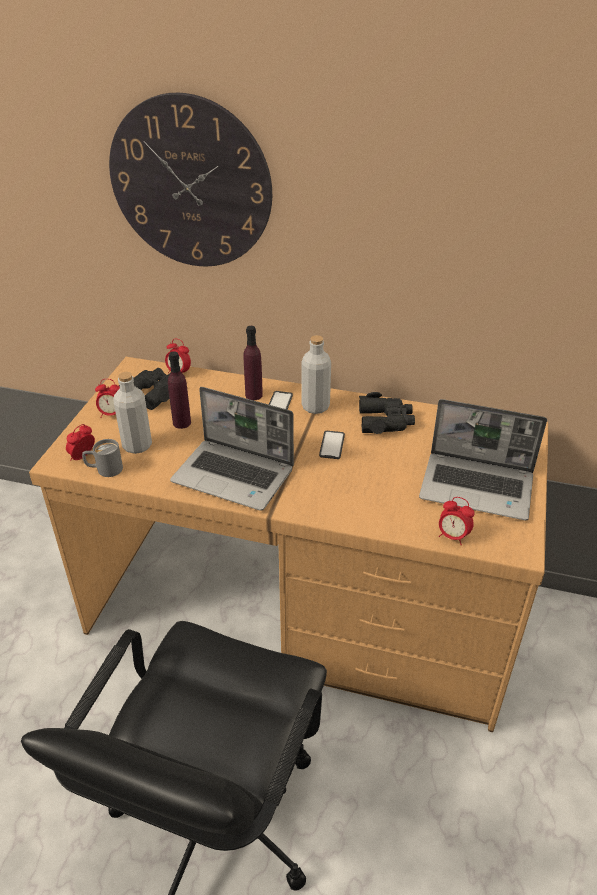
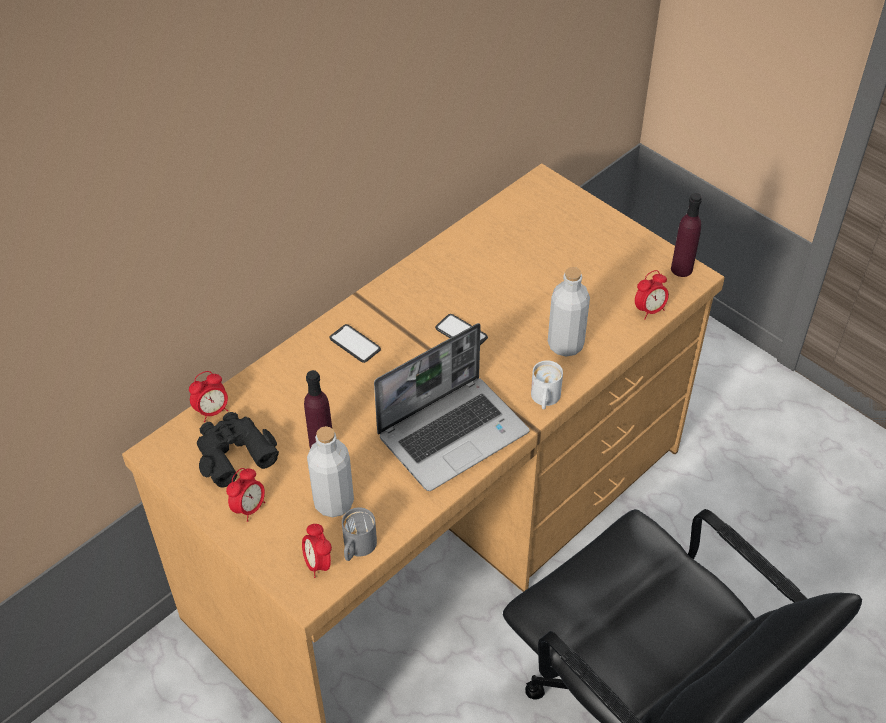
camera: 60 degrees left, 10 degrees up
wall clock [109,93,272,266] -> none
purple bottle [243,326,263,400] -> purple bottle moved to [671,193,702,277]
grey bottle [301,335,331,414] -> grey bottle moved to [548,267,590,357]
black binoculars [359,392,415,434] -> none
laptop [419,399,547,521] -> none
none -> white mug [531,360,563,409]

